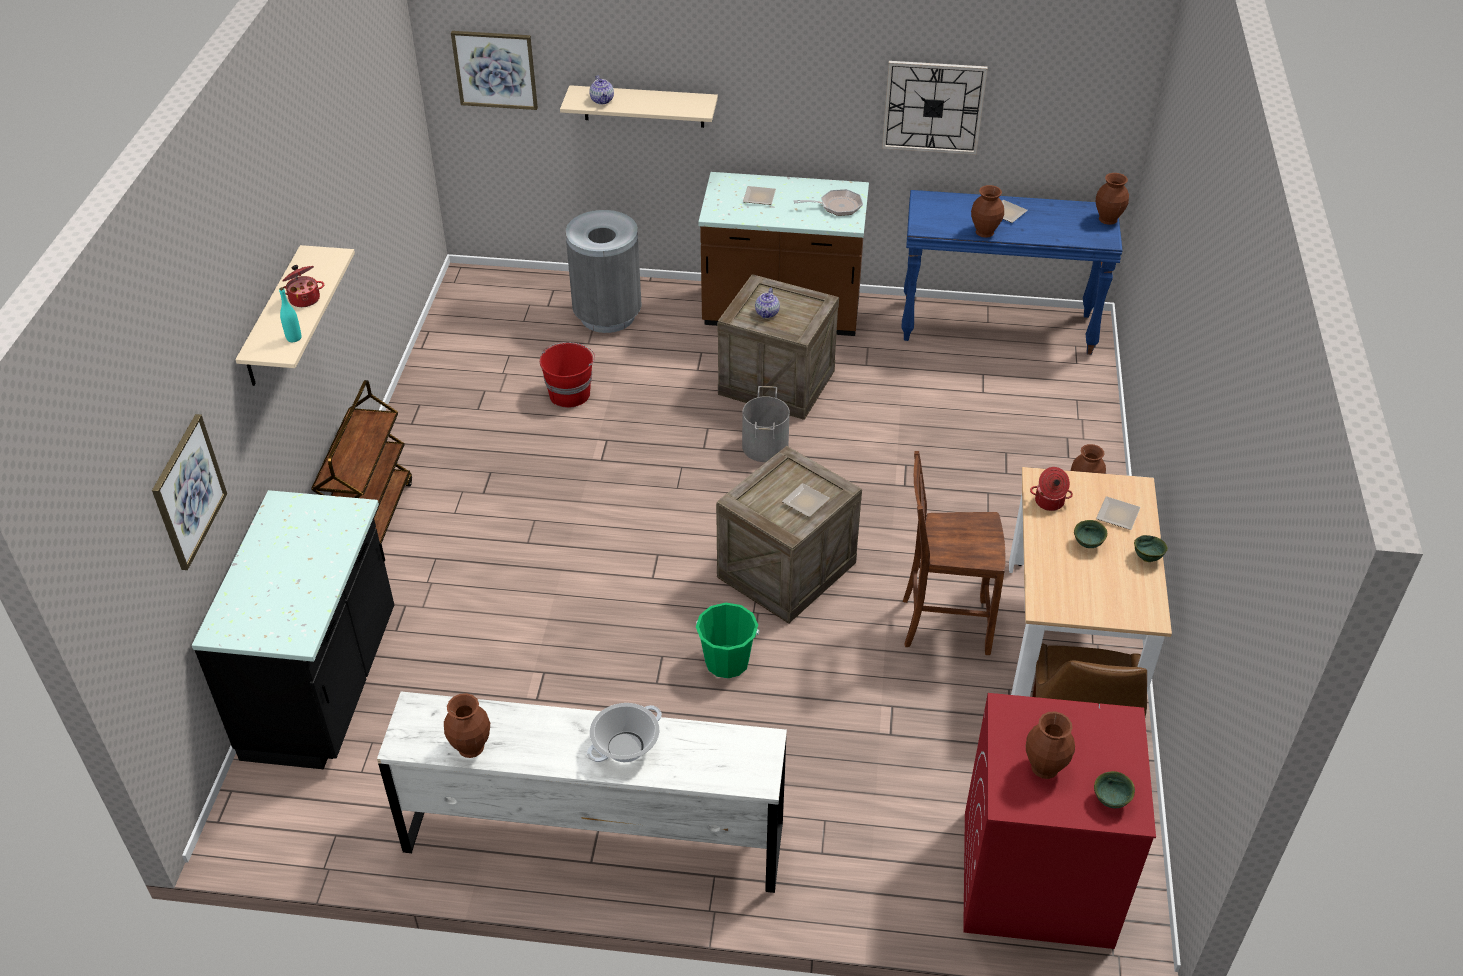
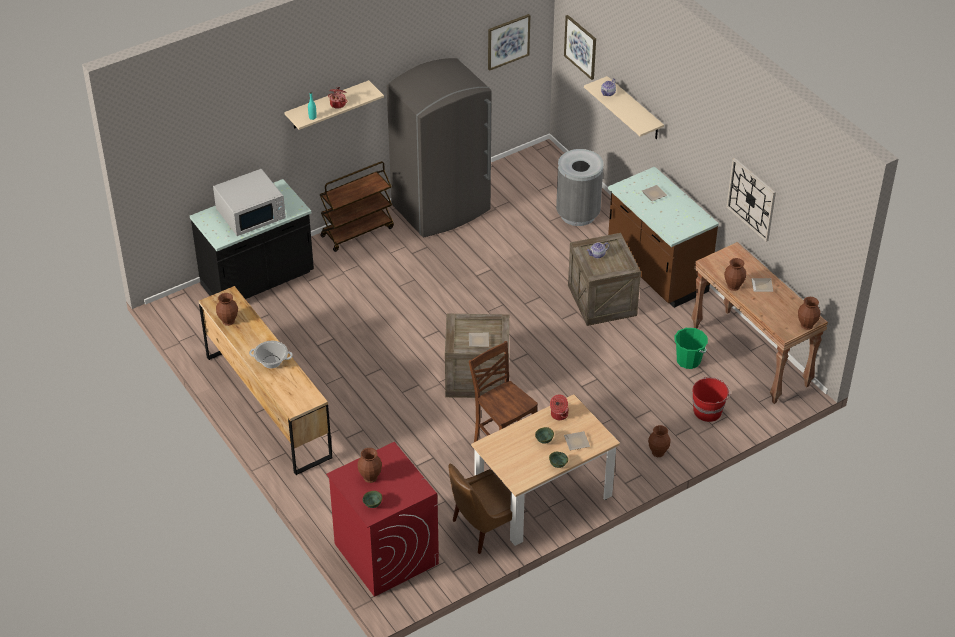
camera: 50 degrees right, 0 degrees up
picture [152,414,227,570] -> picture moved to [488,14,530,71]
white dresser [377,692,787,893] -> brown dresser [199,286,332,475]
red bucket [540,342,595,408] -> red bucket moved to [692,377,730,422]
green bucket [696,603,760,678] -> green bucket moved to [674,328,708,369]
grey bucket [742,386,790,462] -> none
frying pan [794,189,863,216] -> none
blue console table [901,190,1123,355] -> brown console table [691,242,828,404]
none -> white microwave [213,169,286,236]
none -> grey fridge [387,58,492,238]

